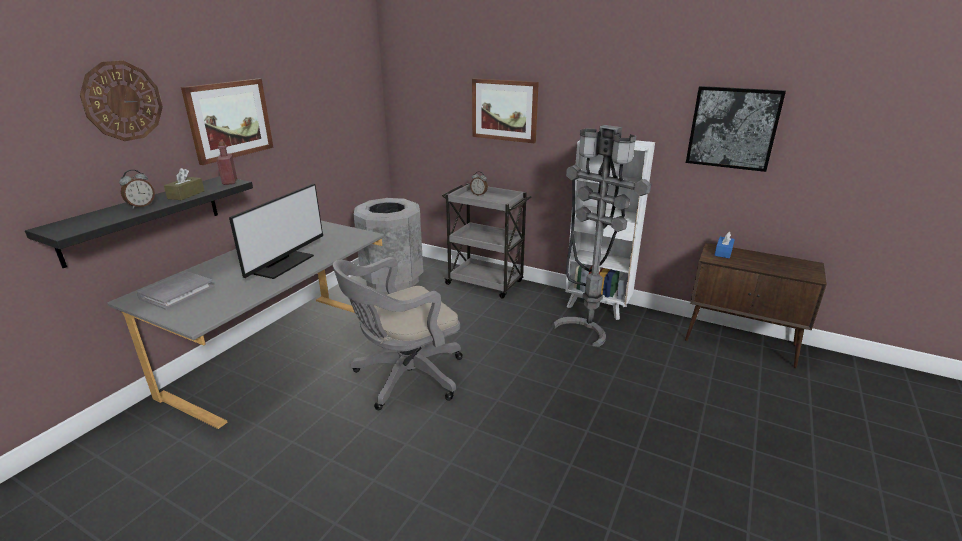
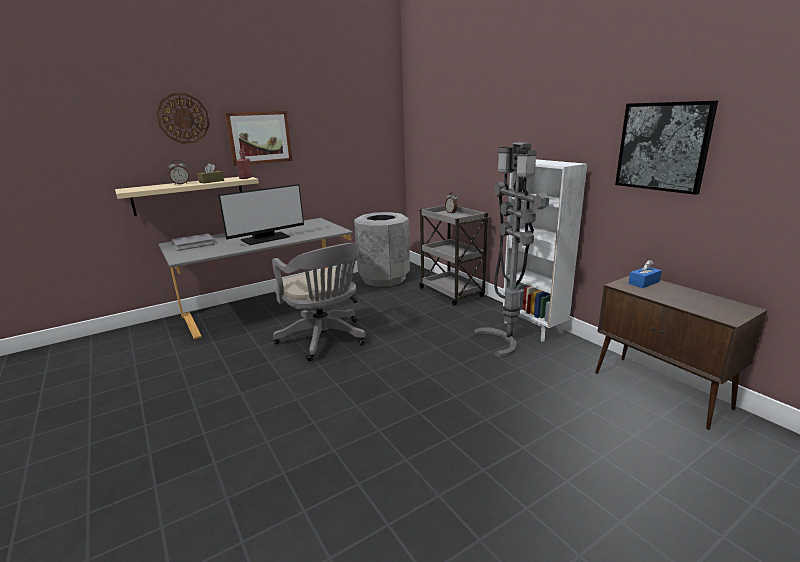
camera: 30 degrees right, 5 degrees down
black shelf [25,176,253,268] -> beige shelf [115,177,259,216]
grey office chair [333,257,463,410] -> grey office chair turned 120 degrees counterclockwise [272,243,366,361]
picture [472,78,539,143] -> none

